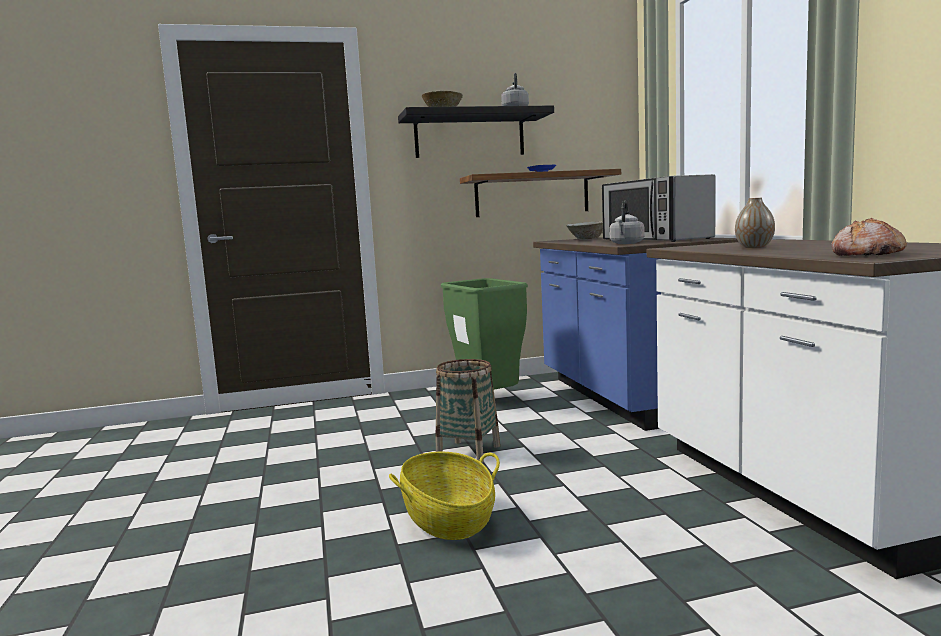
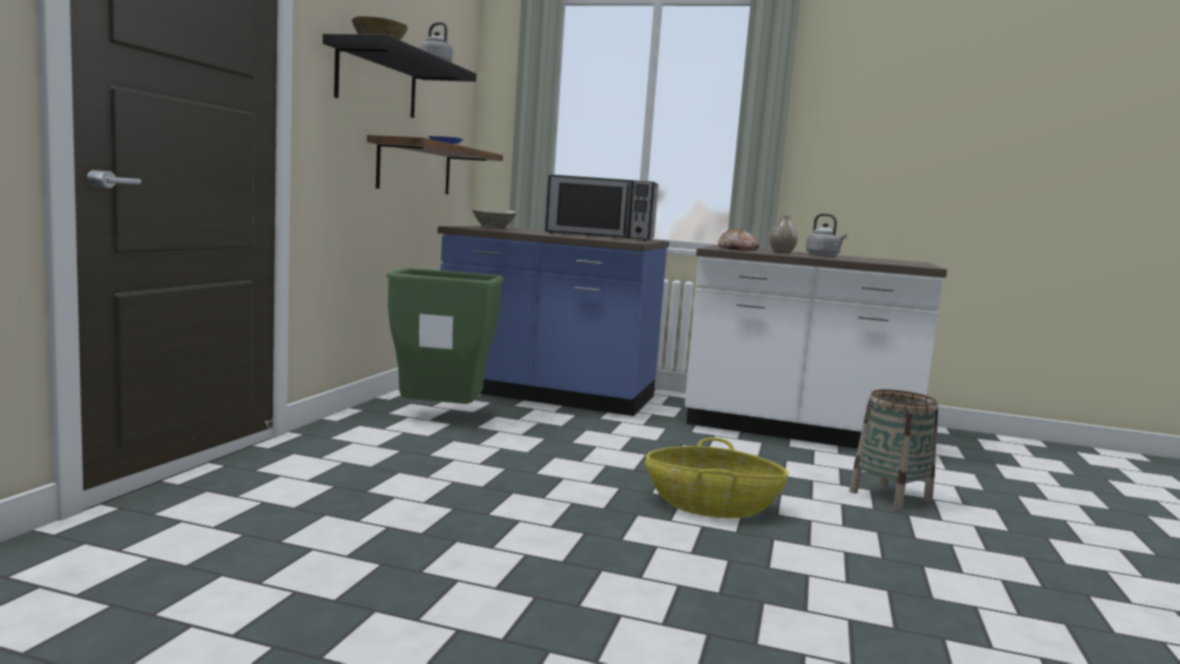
camera: 60 degrees left, 0 degrees up
basket [436,359,500,463] -> basket moved to [849,389,938,511]
grey kettle [609,201,644,244] -> grey kettle moved to [806,213,847,257]
bread [832,218,907,256] -> bread moved to [718,229,759,251]

